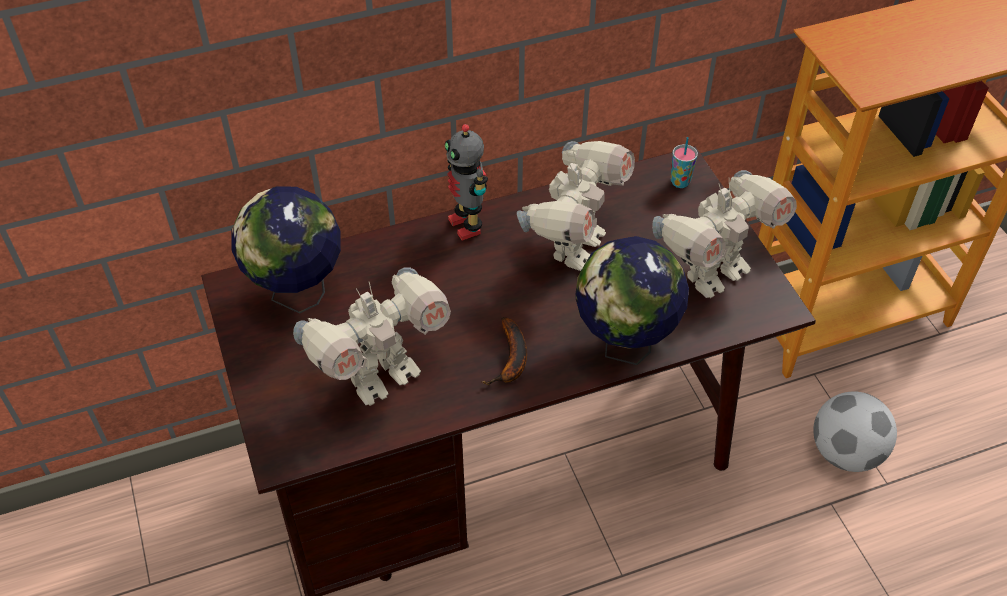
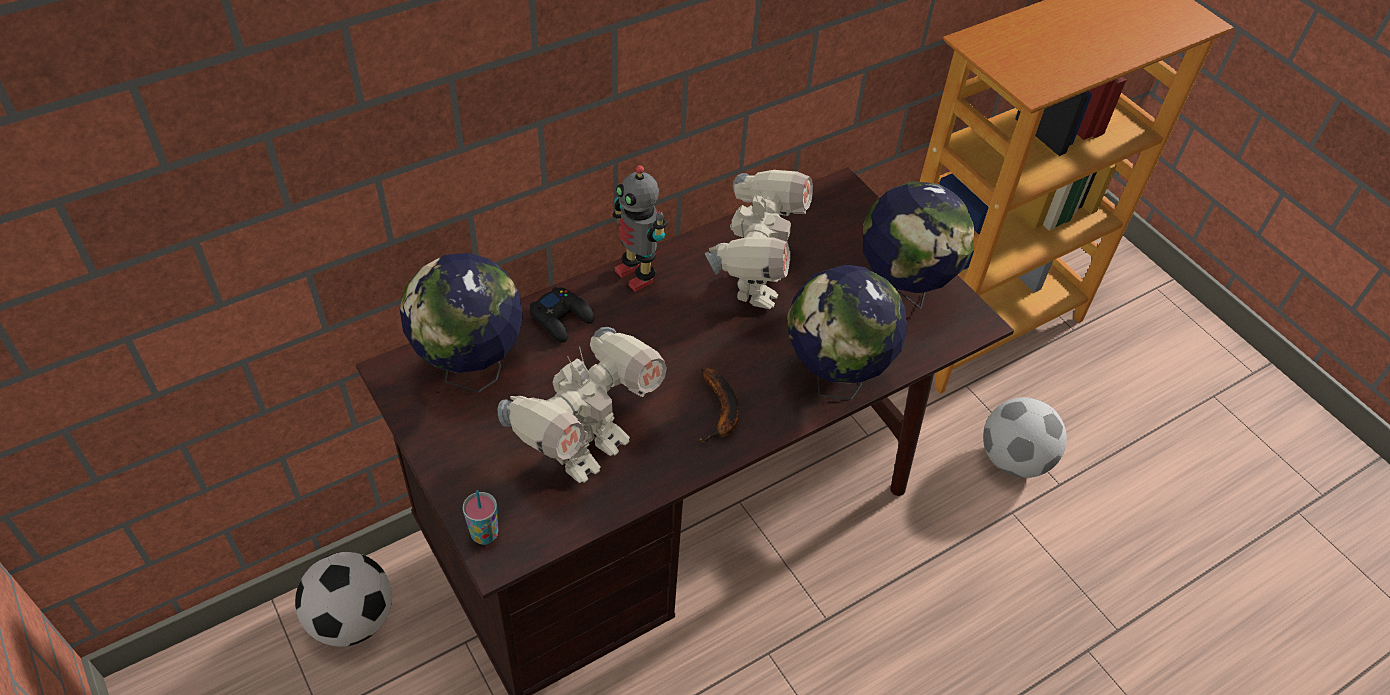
camera: 15 degrees left, 0 degrees up
toy robot [652,170,797,298] -> globe [863,181,974,309]
cup [671,137,698,188] -> cup moved to [462,490,498,545]
none -> football [295,552,392,647]
none -> black game controller [529,287,594,343]

